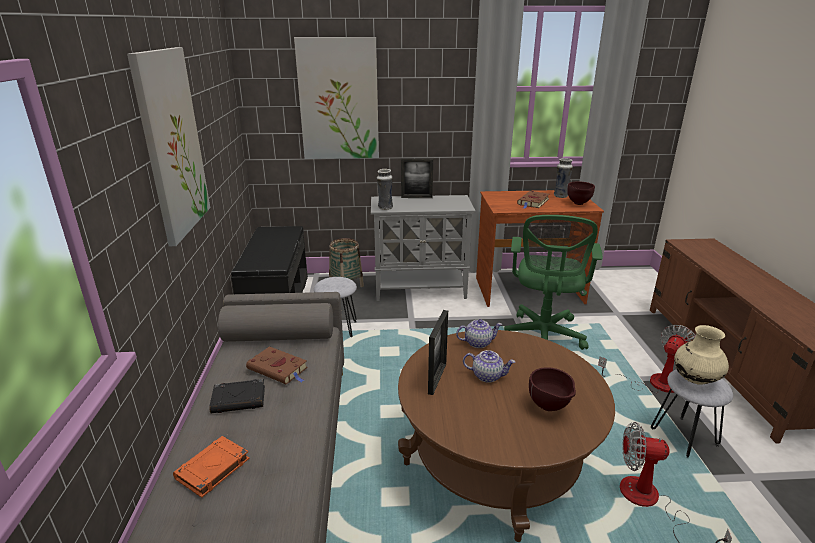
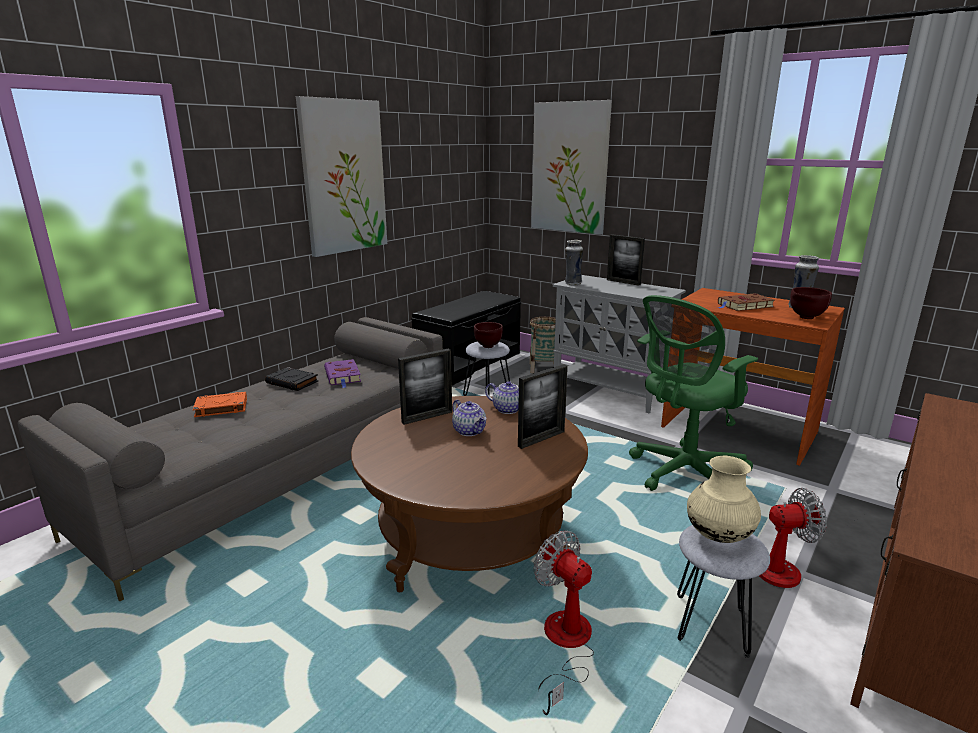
camera: 40 degrees right, 5 degrees down
brown book [246,346,308,384] -> purple book [324,359,361,388]
brown bowl [529,367,576,411] -> brown bowl moved to [474,322,503,348]
none -> picture frame [518,364,568,449]

